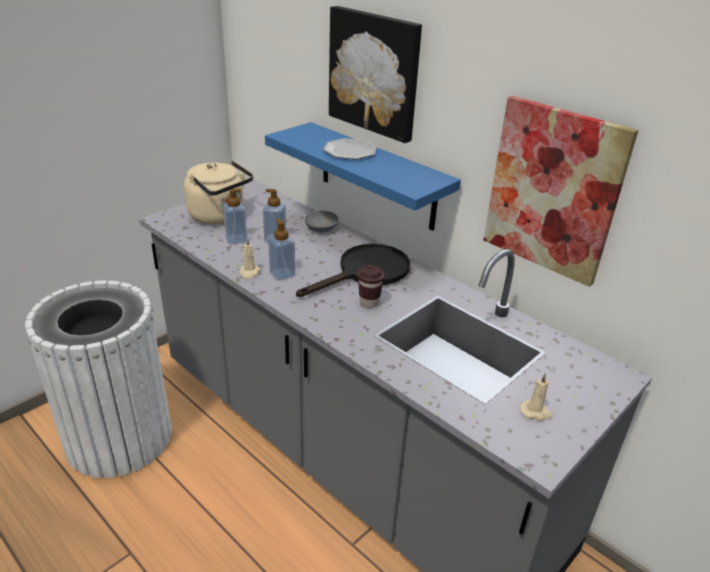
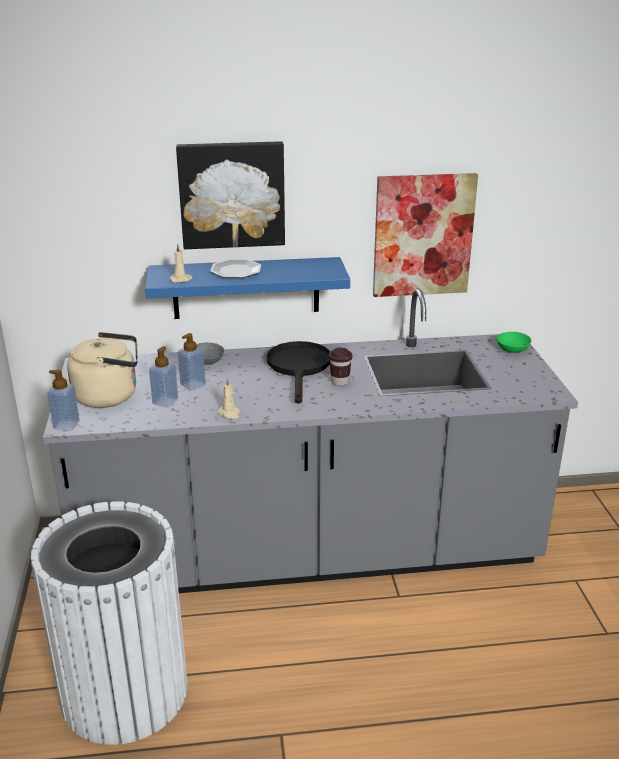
camera: 50 degrees left, 5 degrees down
soap dispenser [268,219,295,281] -> soap dispenser moved to [47,370,80,430]
beige candle [520,373,553,421] -> beige candle moved to [169,243,192,283]
none -> green bowl [497,332,531,353]

